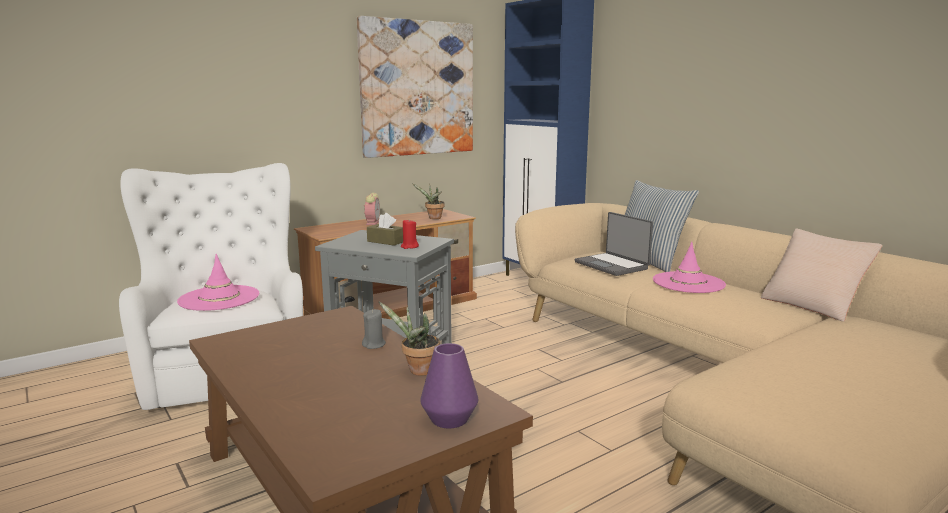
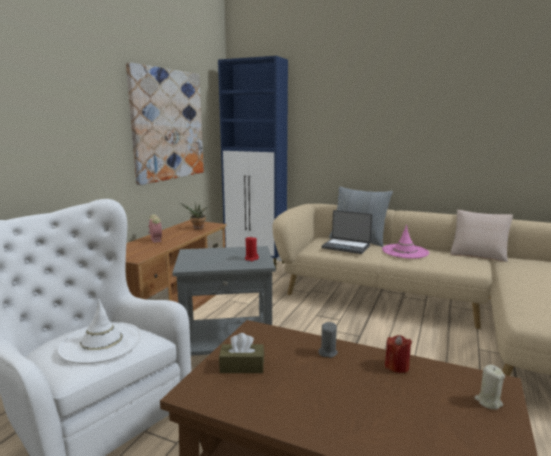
camera: 30 degrees left, 0 degrees up
pink hat [177,254,259,311] -> white hat [58,299,142,364]
brown tissue box [367,213,403,246] -> brown tissue box moved to [219,333,264,373]
potted plant [378,301,440,376] -> red candle [385,335,412,373]
purple vase [420,343,478,429] -> beige candle [474,365,505,410]

